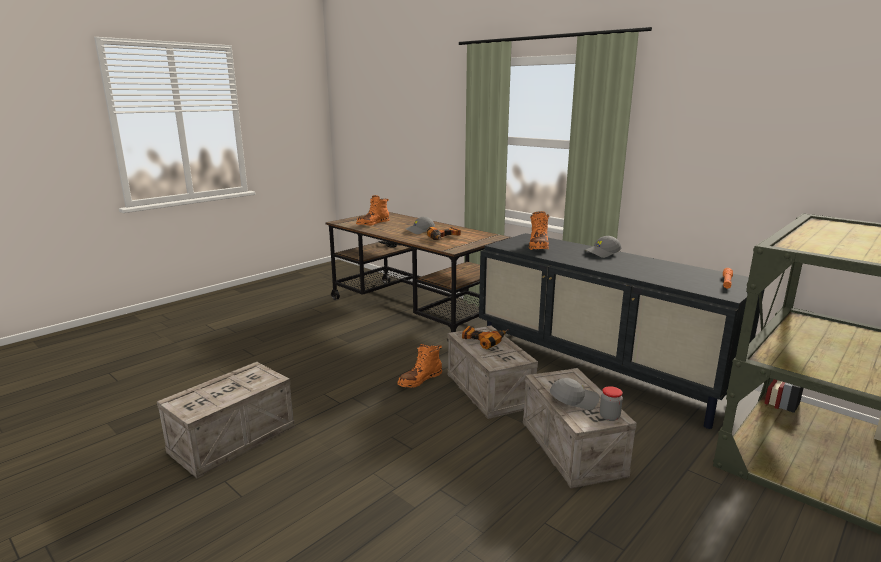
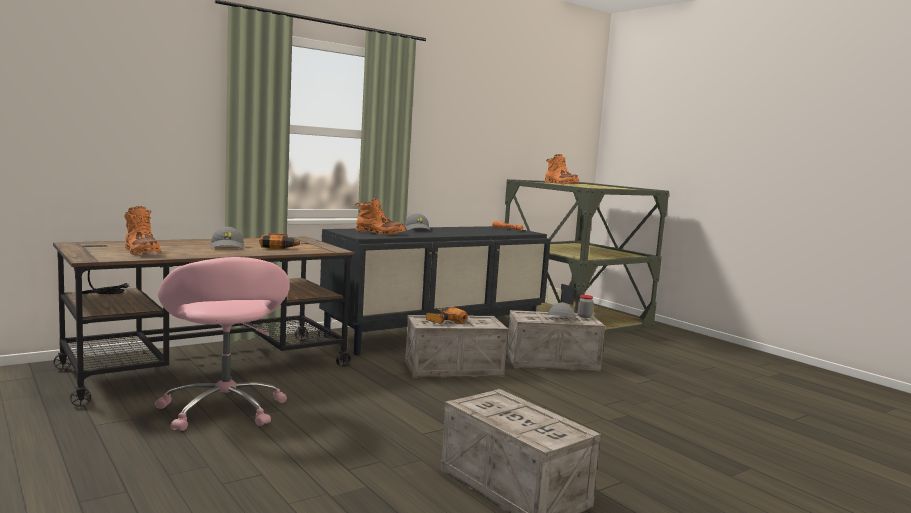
camera: 80 degrees left, 10 degrees down
orange boot [397,344,442,388] -> orange boot moved to [545,154,579,184]
none -> pink office chair [155,257,289,431]

